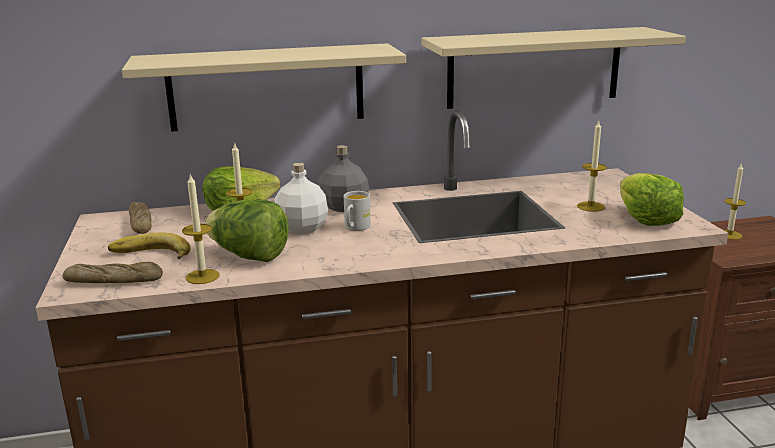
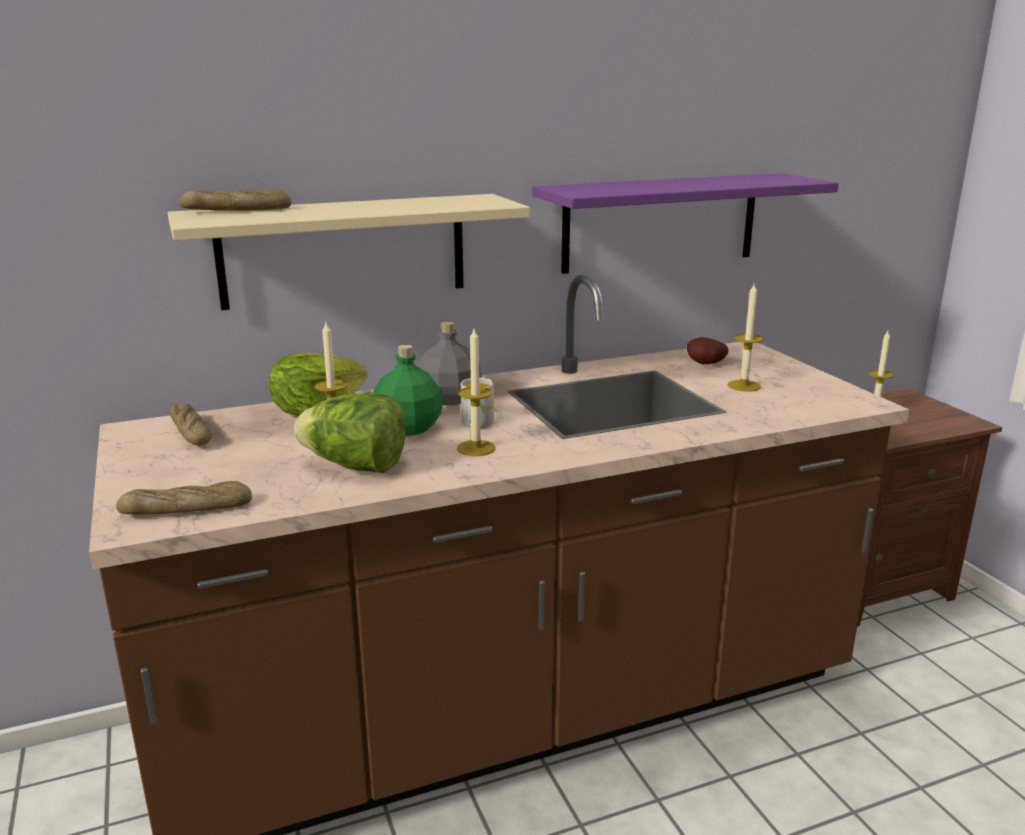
camera: 10 degrees left, 0 degrees up
banana [108,232,191,259] -> none
candle [182,174,220,284] -> candle moved to [457,329,495,456]
white bottle [275,163,328,234] -> green bottle [373,345,443,436]
beige shelf [421,27,686,109] -> purple shelf [532,173,839,274]
lettuce [620,173,684,226] -> none
none -> bread [180,189,291,211]
none -> potato [687,337,728,364]

